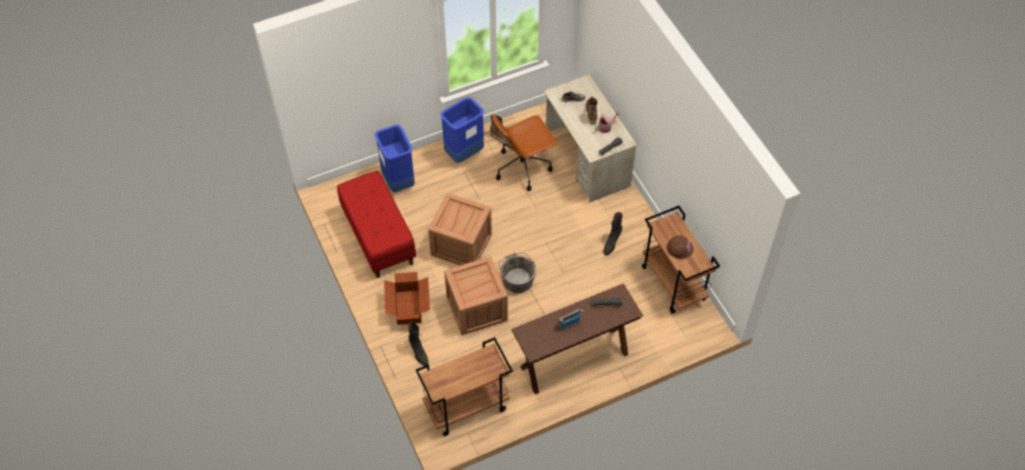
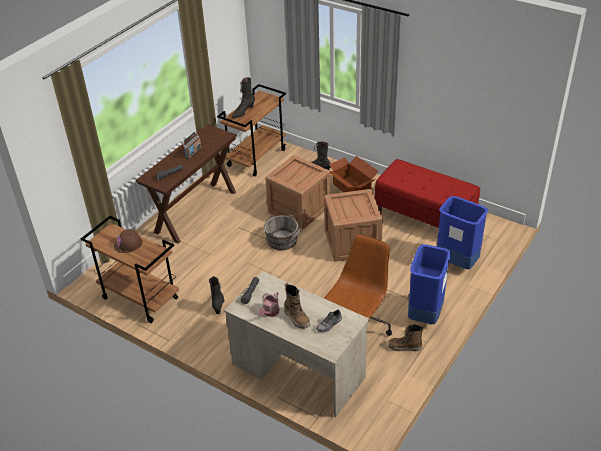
camera: 150 degrees right, 15 degrees down
none -> black boot [232,77,255,118]

